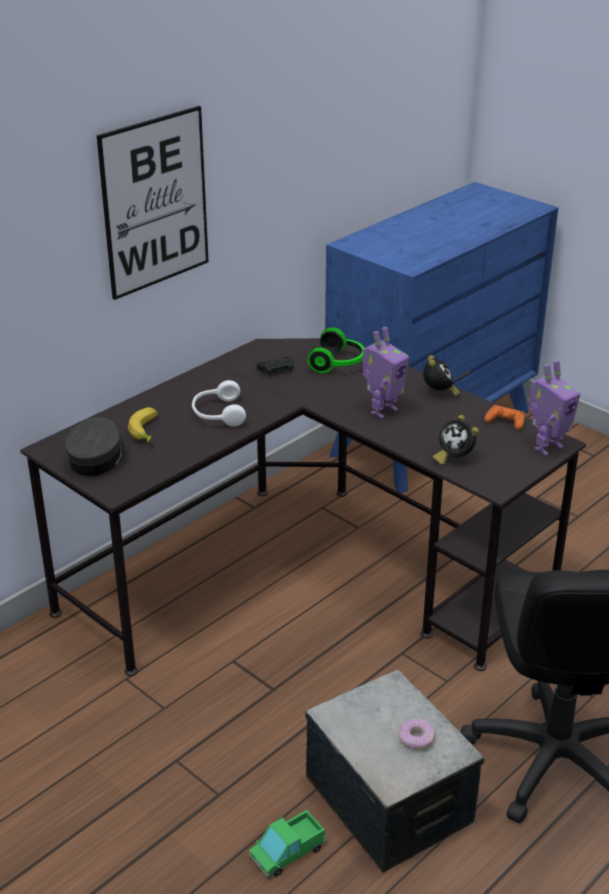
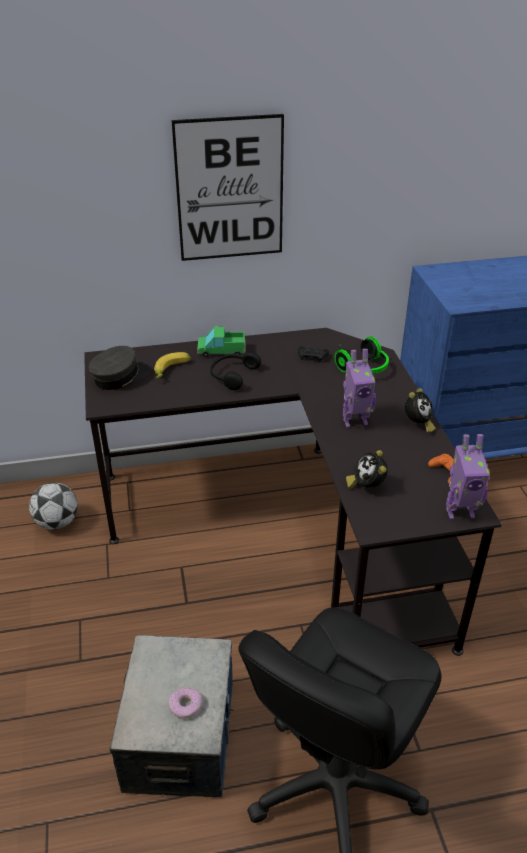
camera: 35 degrees right, 5 degrees up
white headphones [192,380,246,427] -> black headphones [210,352,261,390]
toy truck [248,810,326,878] -> toy truck moved to [197,326,245,357]
none -> football [29,482,78,530]

